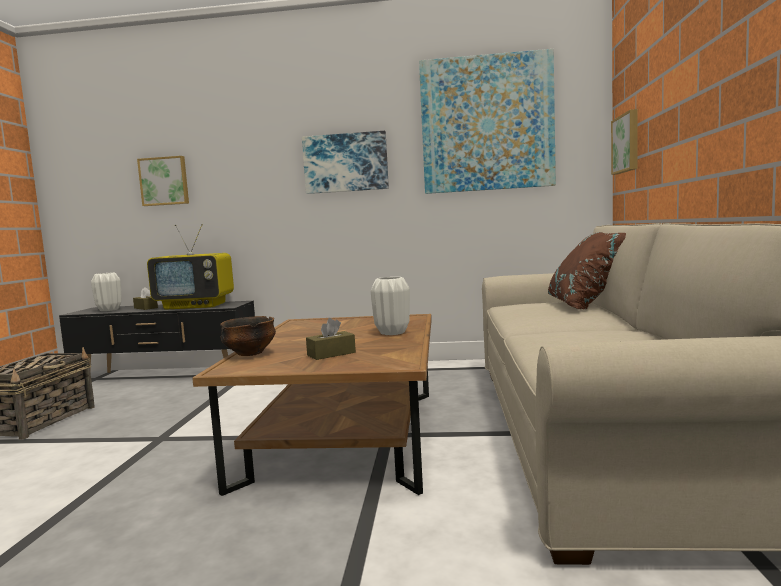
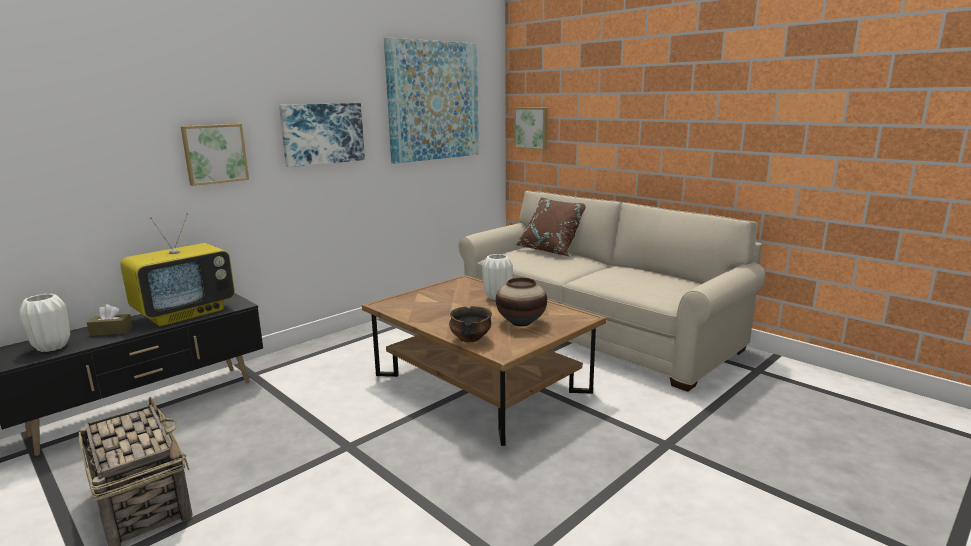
camera: 50 degrees left, 10 degrees up
picture [137,156,189,206] -> picture moved to [181,124,249,186]
brown tissue box [306,318,356,360] -> vase [496,278,547,327]

